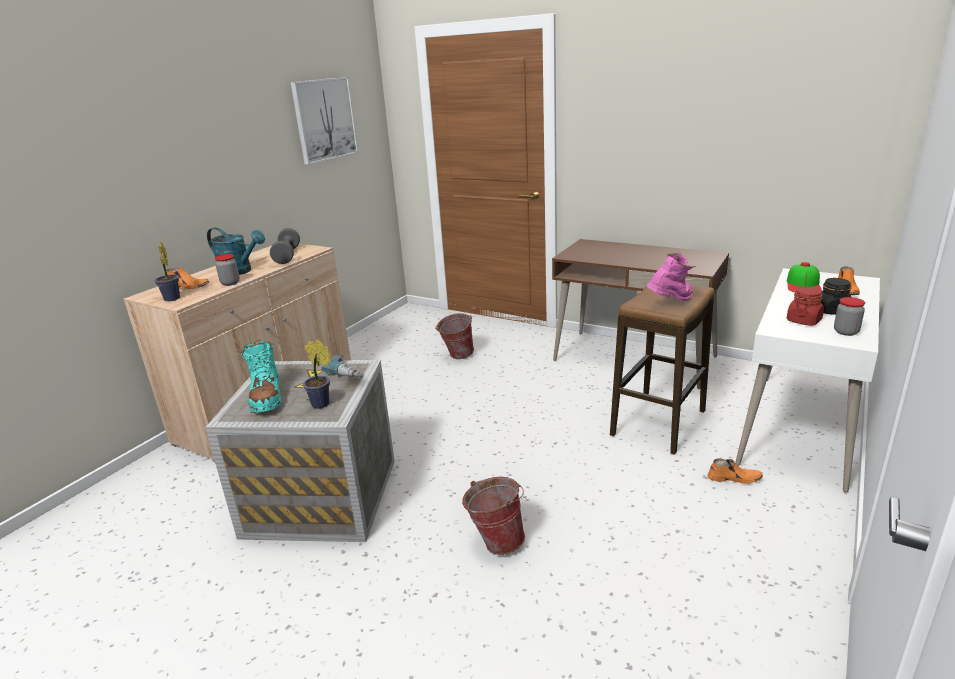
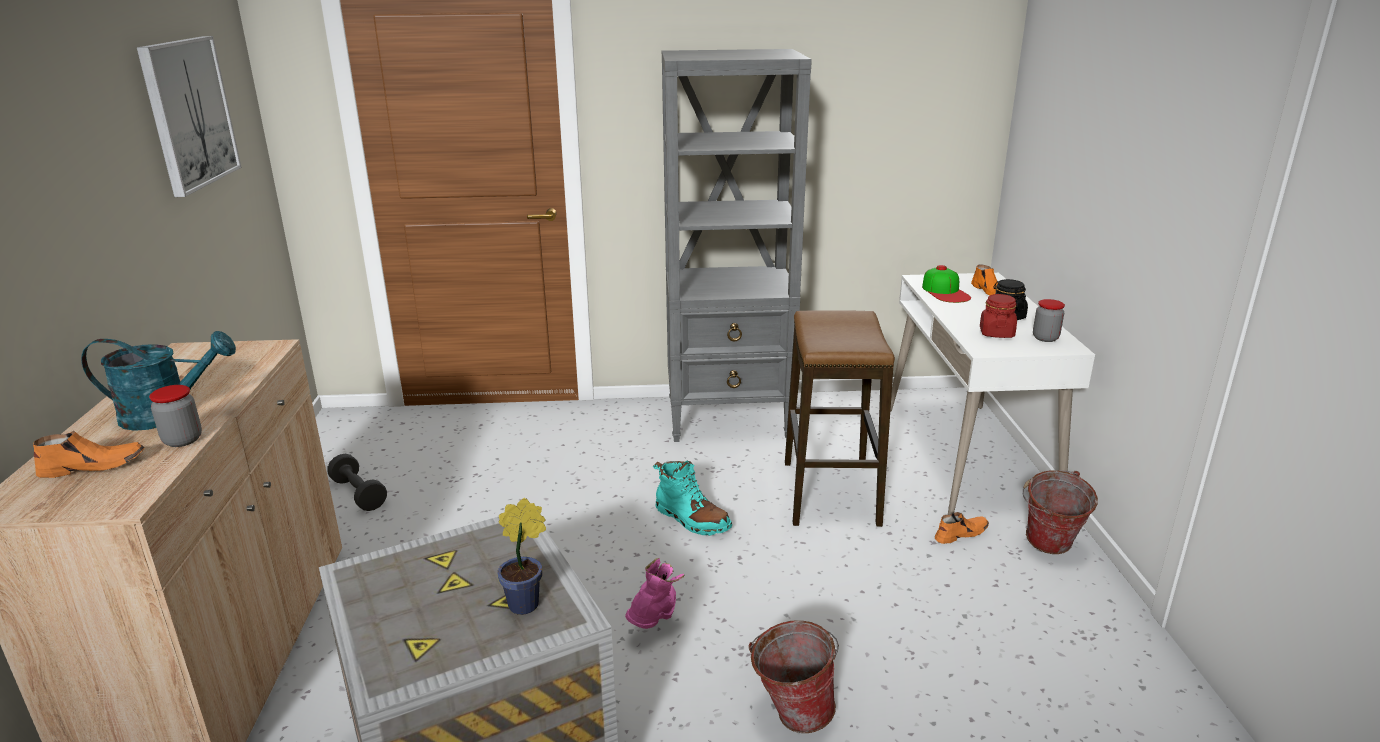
camera: 35 degrees left, 0 degrees up
potted plant [155,242,180,301] -> none
turquoise boot [241,340,282,413] -> turquoise boot moved to [653,461,732,536]
grey dumbbell [270,228,300,264] -> grey dumbbell moved to [327,454,387,511]
power drill [321,355,364,378] -> none
bucket [435,313,474,359] -> bucket moved to [1023,470,1098,554]
brown desk [552,239,729,389] -> grey bookcase [662,49,812,442]
pink boot [646,253,696,302] -> pink boot moved to [625,558,684,629]

